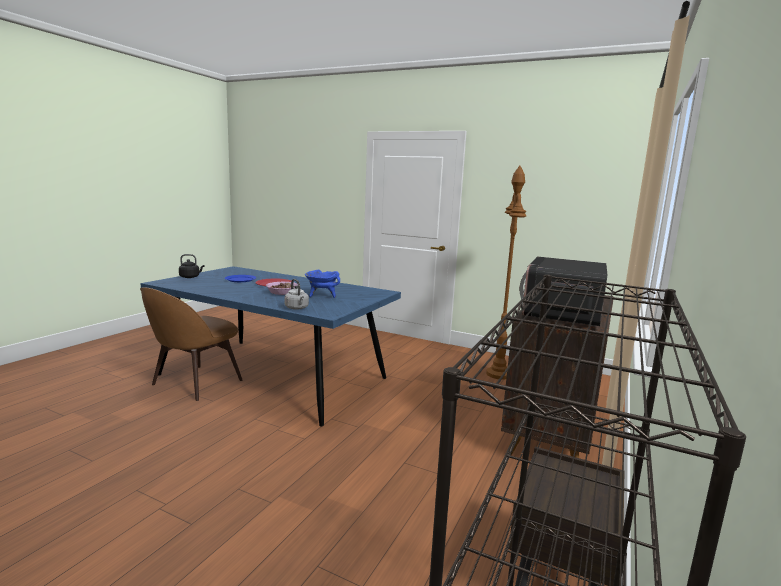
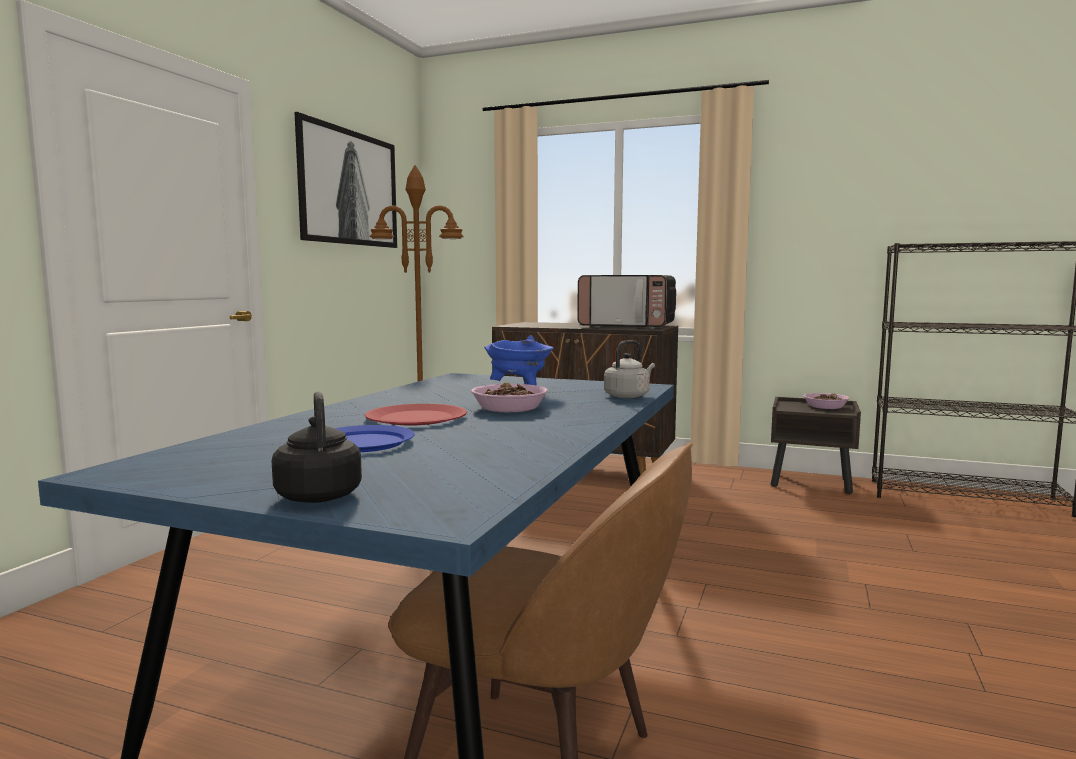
camera: 95 degrees left, 5 degrees down
none -> picture [294,112,397,248]
none -> bowl [803,393,850,409]

